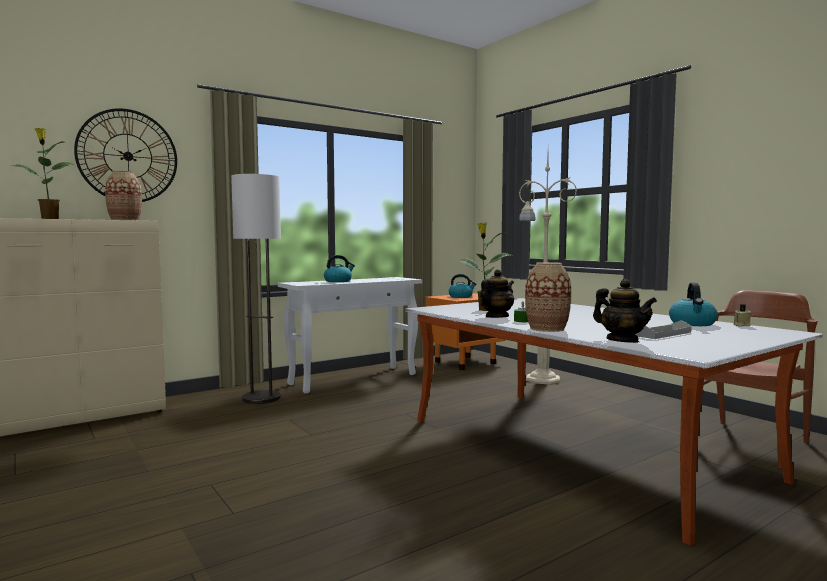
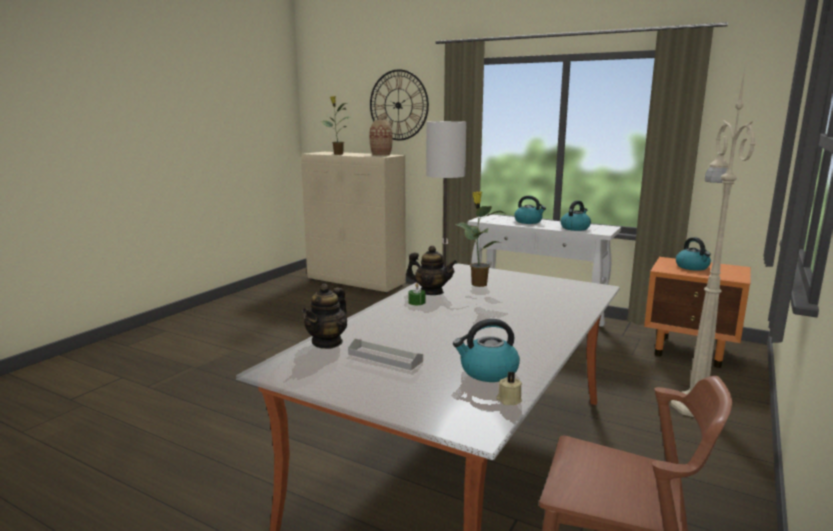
camera: 65 degrees right, 10 degrees up
vase [525,262,571,332] -> none
none -> kettle [560,201,591,231]

